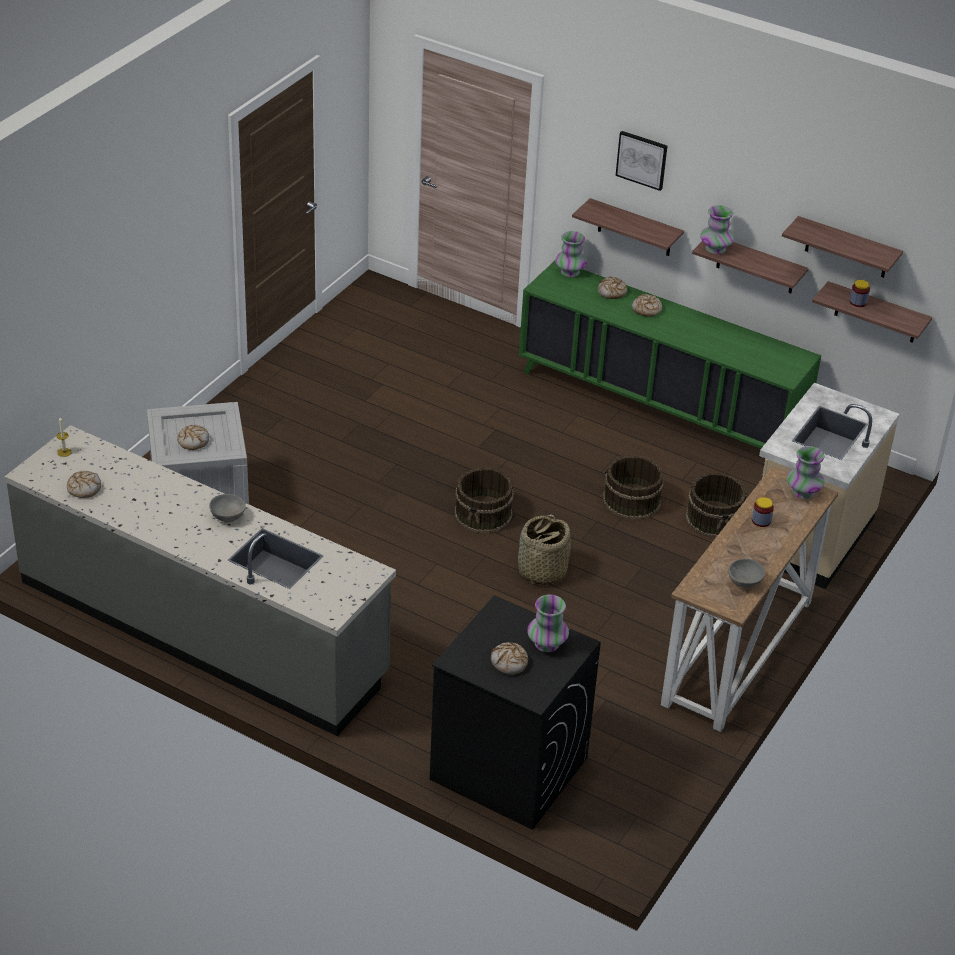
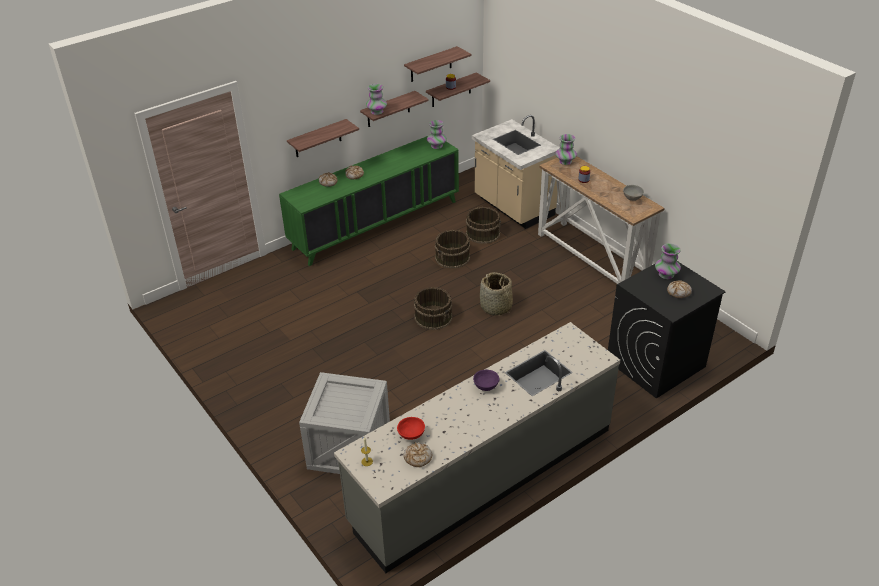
camera: 65 degrees left, 0 degrees up
bread [177,425,209,450] -> none
grey bowl [209,494,245,522] -> purple bowl [473,370,499,391]
vase [555,231,587,277] -> vase moved to [427,120,447,149]
picture [615,131,667,191] -> none
none -> red bowl [397,417,425,440]

